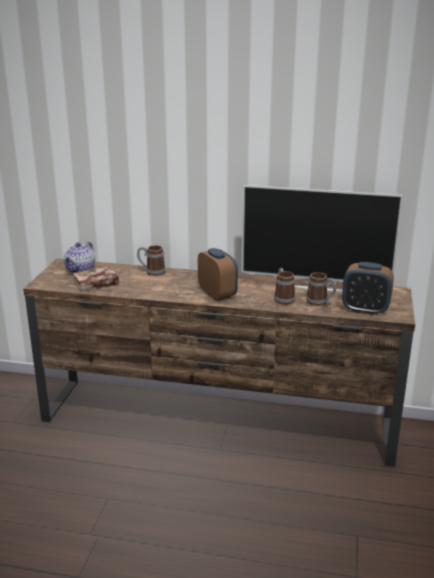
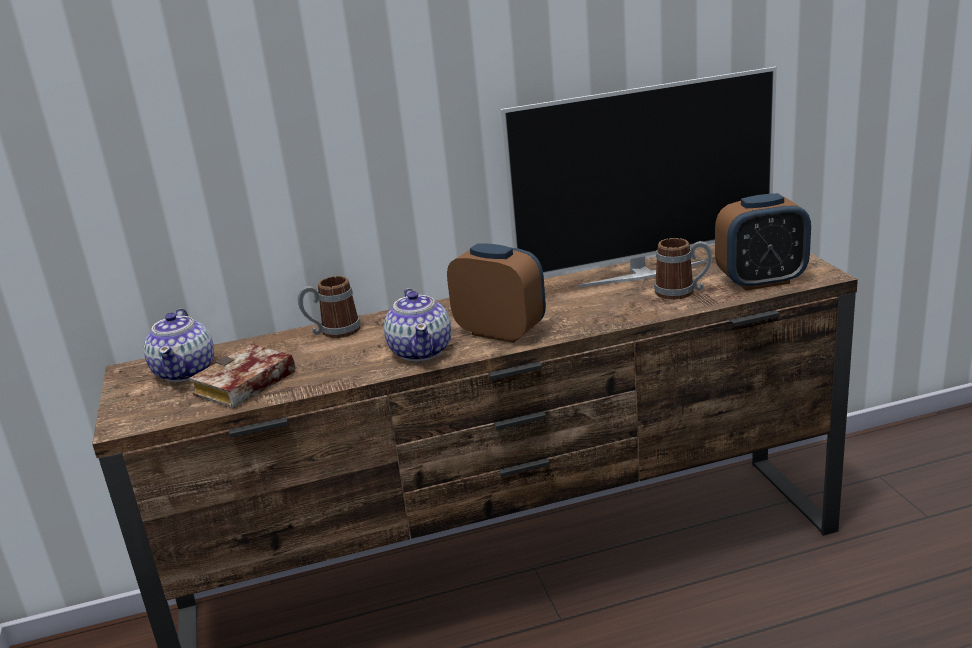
camera: 25 degrees left, 0 degrees up
mug [274,268,296,305] -> none
none -> teapot [384,288,451,361]

